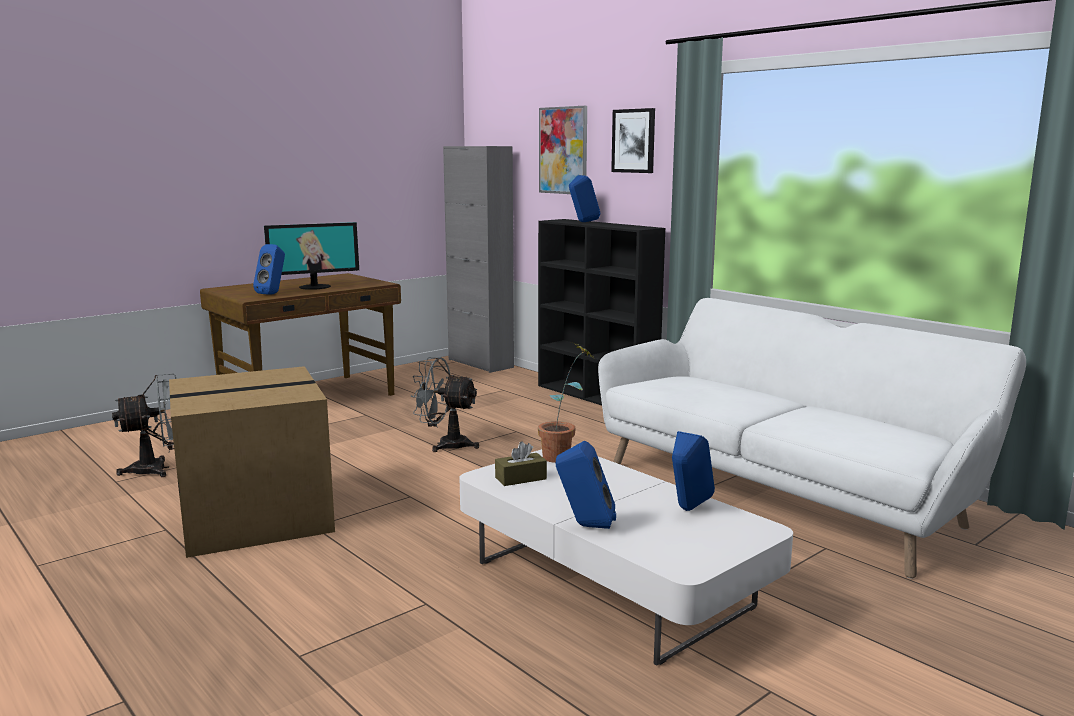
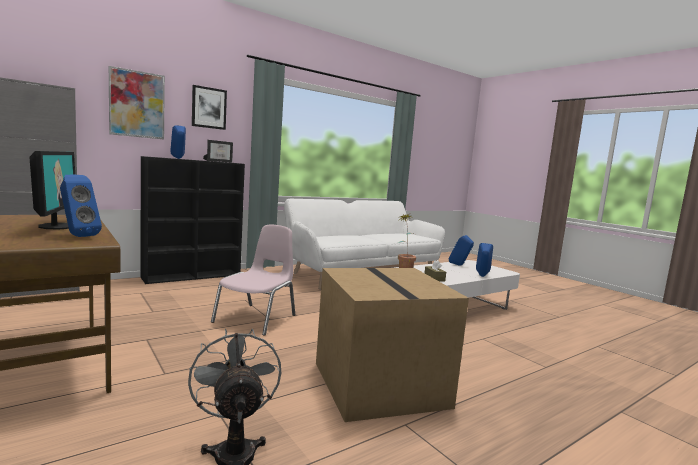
camera: 85 degrees left, 5 degrees down
grey fan [411,357,479,452] -> pink chair [211,225,295,336]
none -> picture frame [203,140,233,163]

